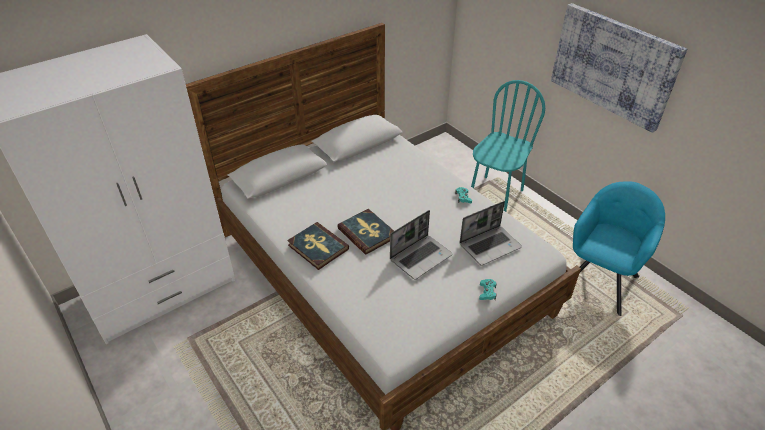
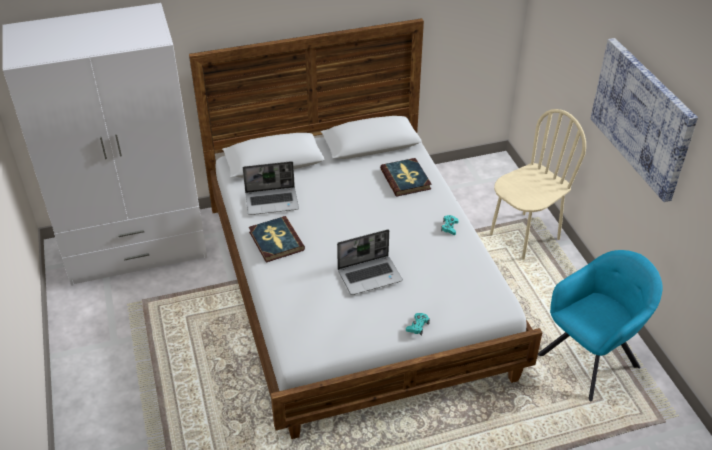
camera: 20 degrees right, 0 degrees up
book [337,209,394,255] -> book moved to [380,158,432,197]
laptop [460,201,522,266] -> laptop moved to [243,161,299,215]
turquoise chair [471,80,545,212] -> beige chair [490,109,586,260]

